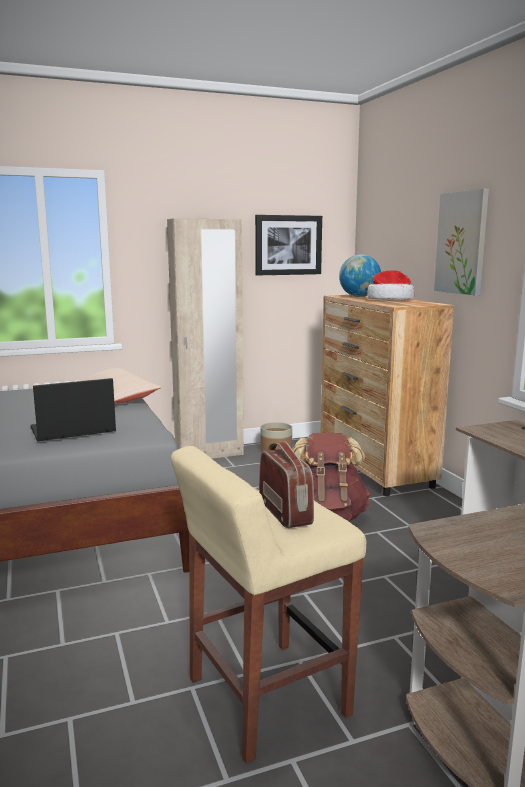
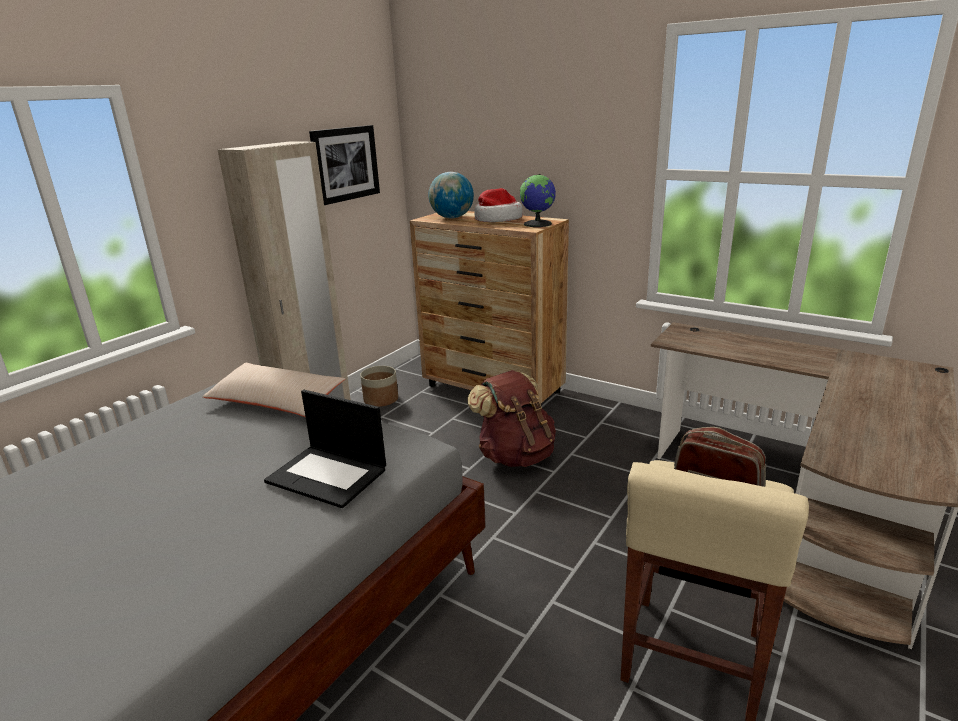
camera: 35 degrees left, 10 degrees up
laptop [31,378,116,441] -> laptop turned 90 degrees counterclockwise [264,390,386,508]
picture [434,189,489,296] -> none
none -> globe [520,174,556,227]

